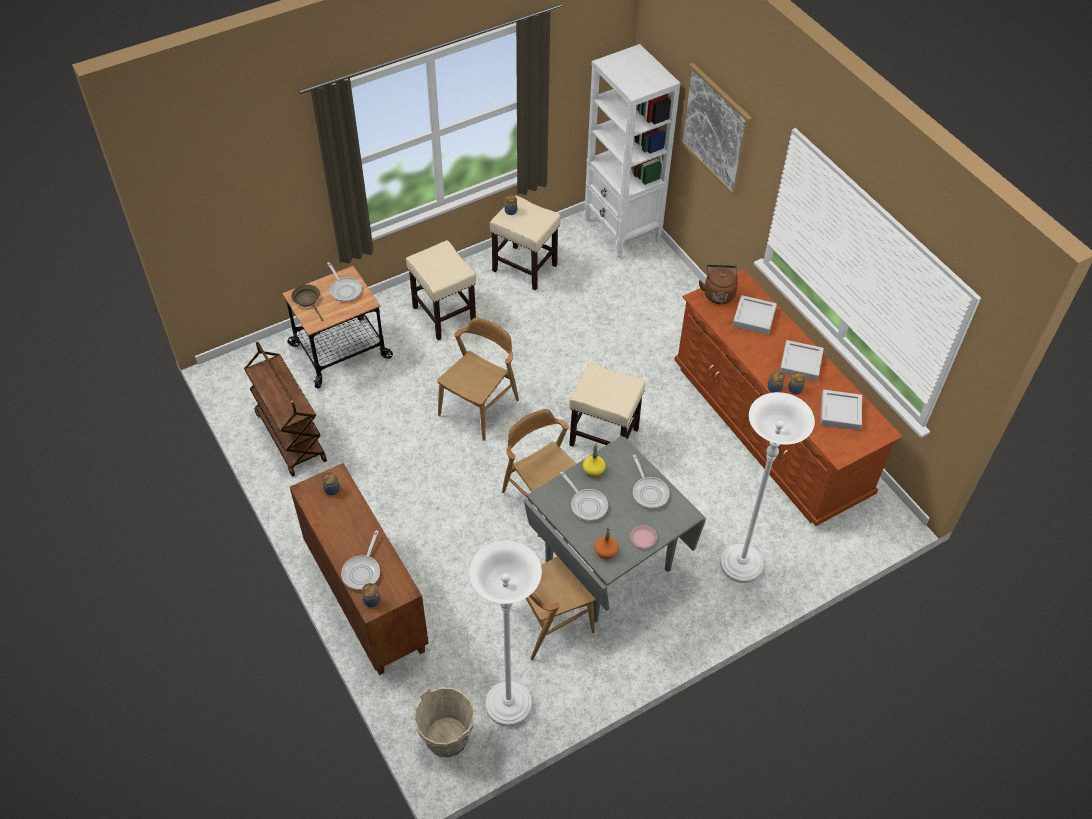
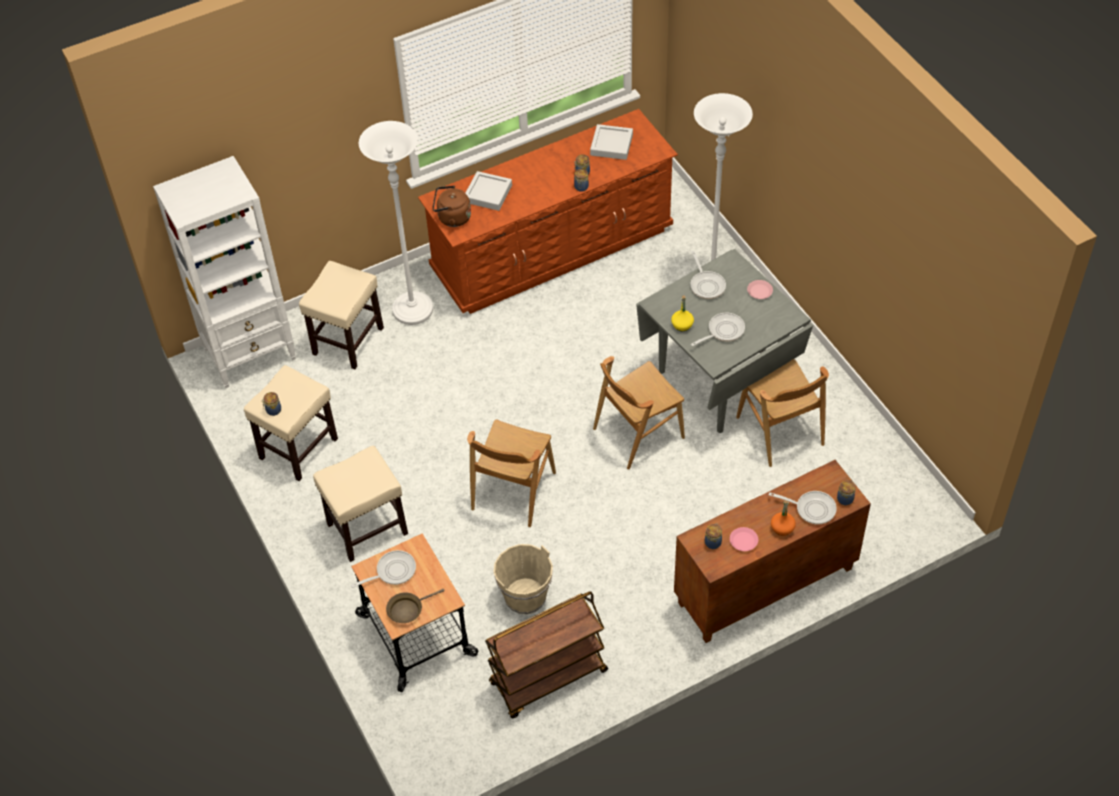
camera: 85 degrees left, 0 degrees up
beige bucket [414,687,475,757] -> beige bucket moved to [493,544,553,614]
brown chair [437,318,519,441] -> brown chair turned 105 degrees counterclockwise [467,419,556,527]
white floor lamp [469,541,542,726] -> white floor lamp moved to [359,121,433,325]
beige stool [569,363,646,447] -> beige stool moved to [299,261,384,369]
orange bottle [595,526,618,559] -> orange bottle moved to [771,500,796,536]
frying pan [633,455,670,509] -> frying pan turned 90 degrees clockwise [690,251,726,299]
picture [680,63,752,197] -> none
grey tray [780,340,824,381] -> none
none -> pink plate [730,527,758,551]

